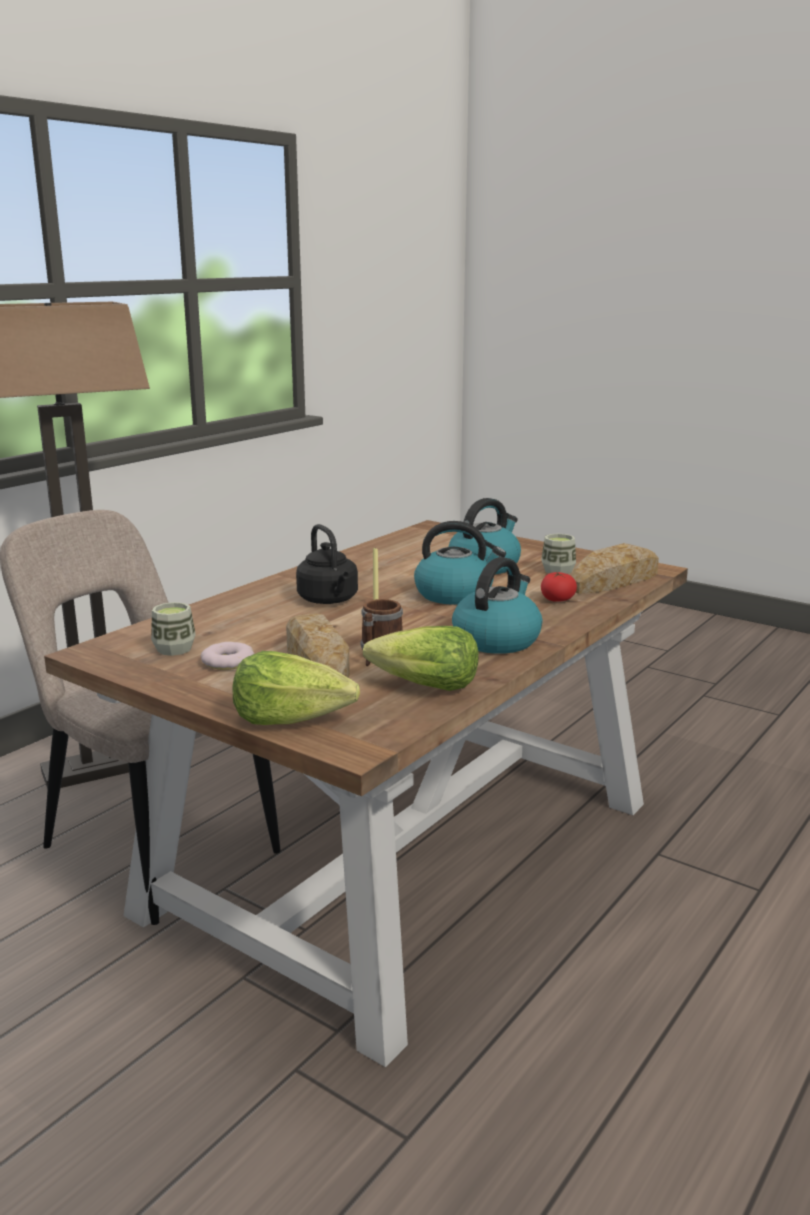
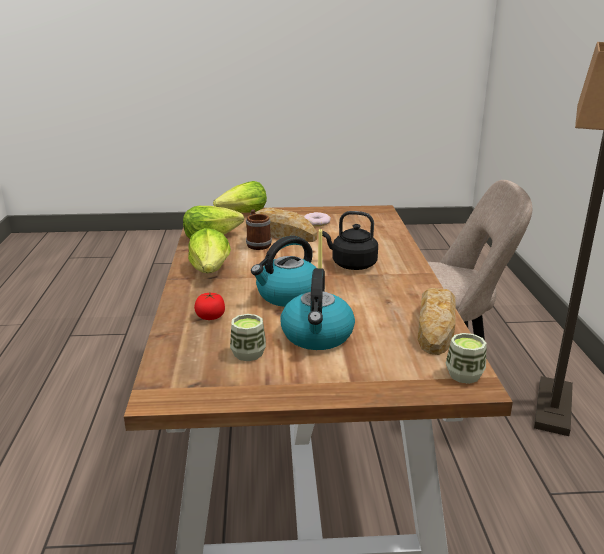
camera: 140 degrees right, 5 degrees up
cup [151,602,196,656] -> cup moved to [446,333,487,384]
kettle [452,557,542,654] -> lettuce [188,228,231,273]
bread [572,543,659,594] -> bread moved to [418,288,455,355]

